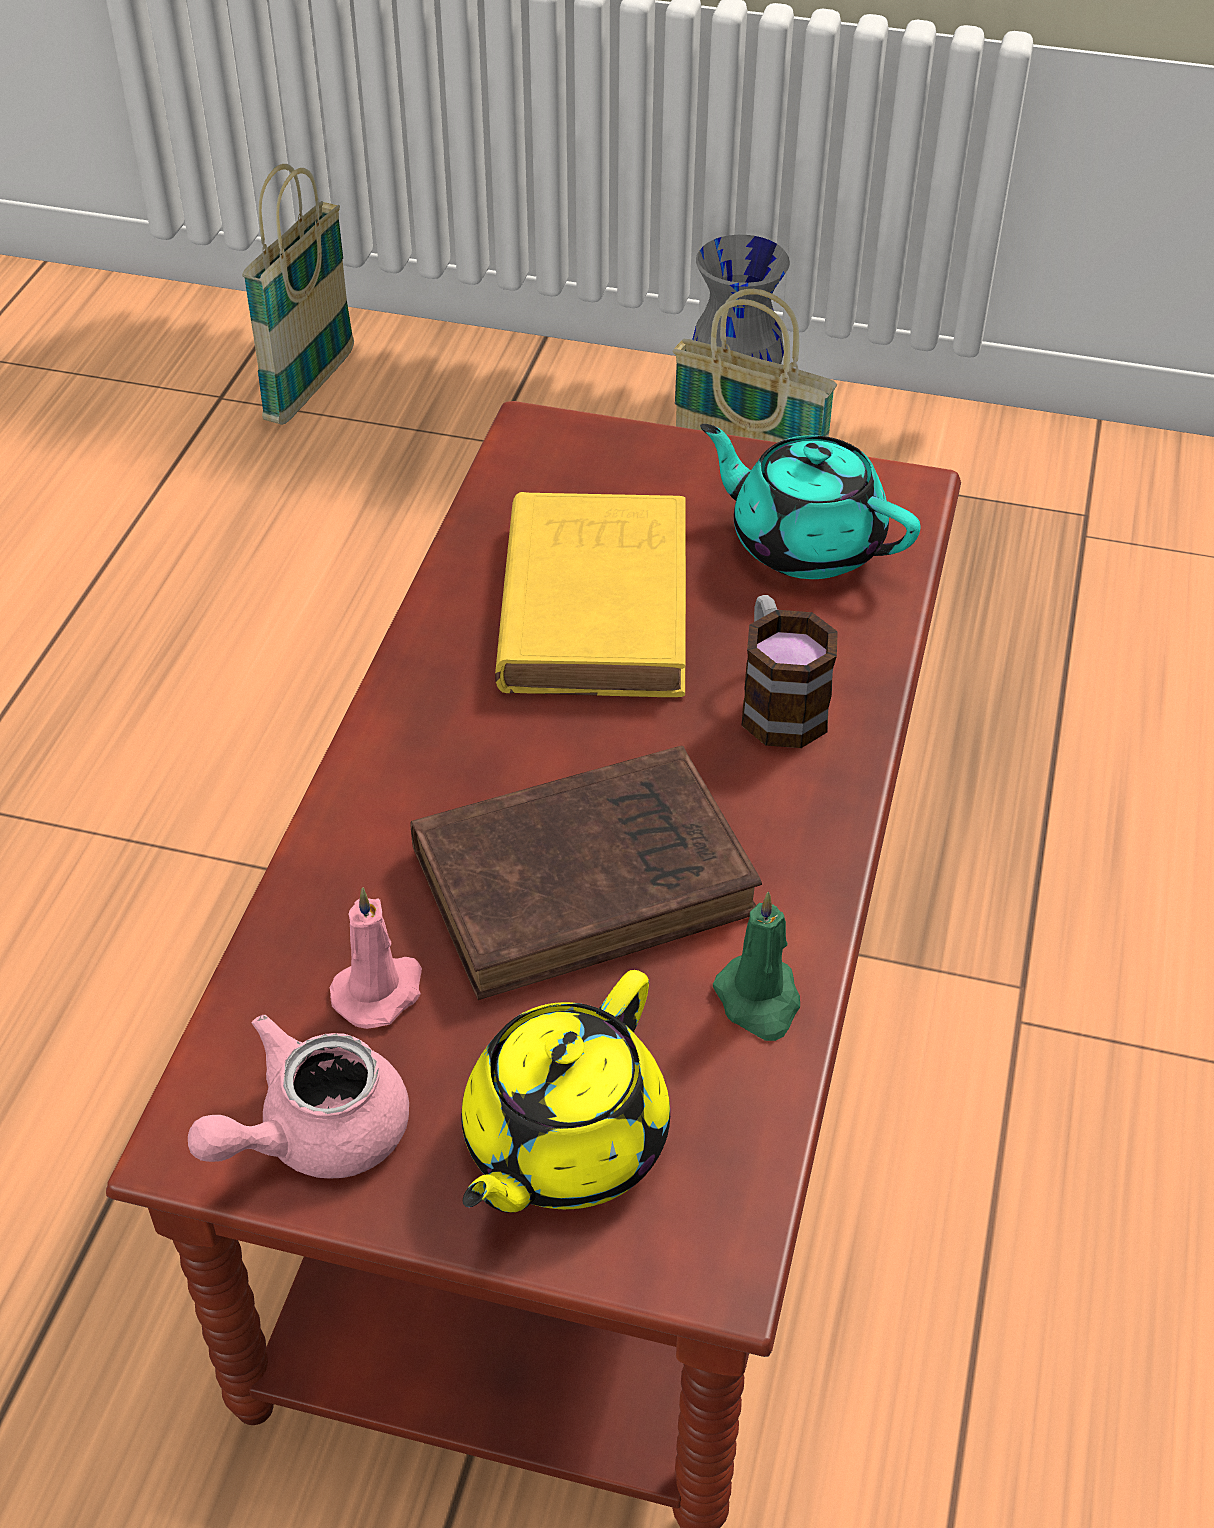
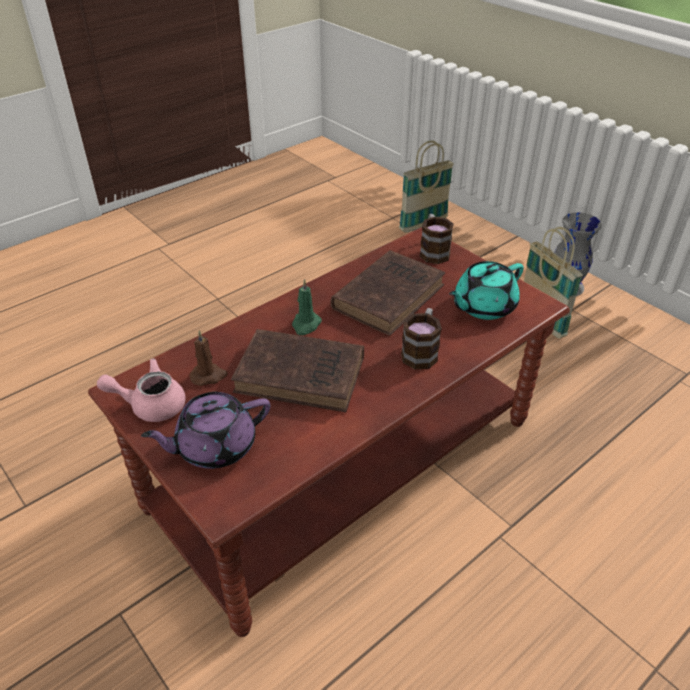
camera: 35 degrees right, 5 degrees down
pink candle [330,887,422,1029] -> brown candle [190,330,228,386]
yellow teapot [461,970,670,1213] -> purple teapot [141,392,270,469]
yellow book [495,492,686,697] -> brown book [331,250,445,336]
turquoise teapot [700,424,921,579] -> turquoise teapot turned 105 degrees counterclockwise [449,261,524,320]
green candle [713,891,800,1041] -> green candle moved to [292,279,322,335]
none -> mug [420,214,454,264]

